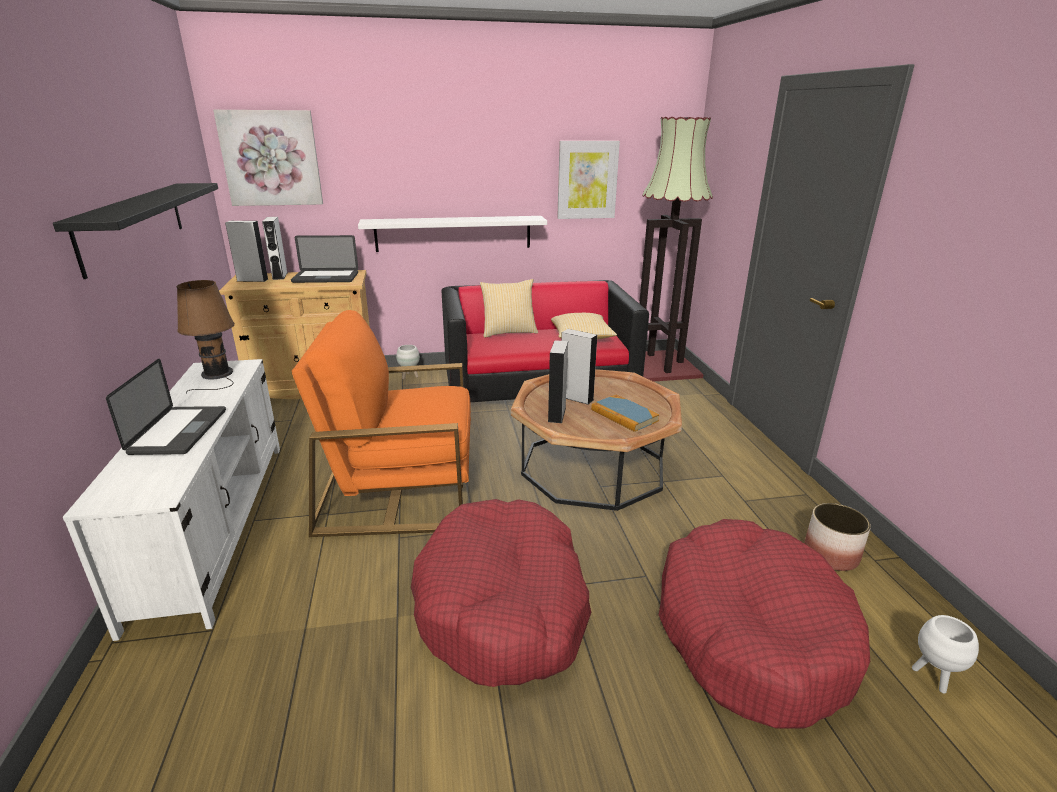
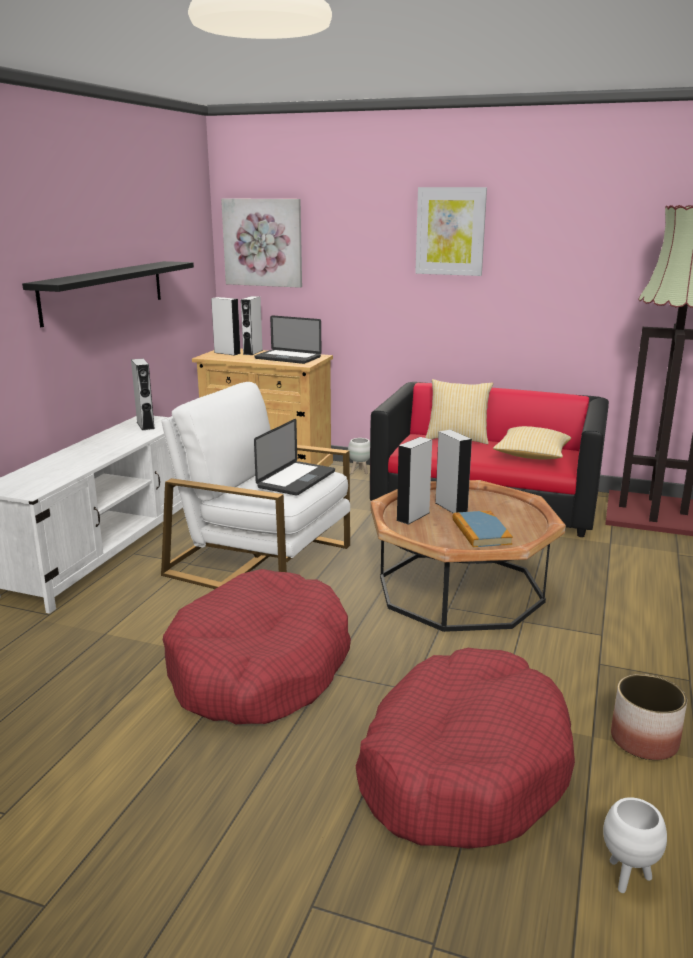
camera: 30 degrees right, 5 degrees down
laptop [106,359,226,455] -> laptop moved to [254,419,335,496]
brown table lamp [177,280,235,394] -> grey speaker [131,358,155,430]
orange armchair [292,310,471,537] -> white armchair [161,382,350,589]
white shelf [358,216,547,252] -> none
picture [557,141,620,219] -> picture moved to [415,187,487,276]

